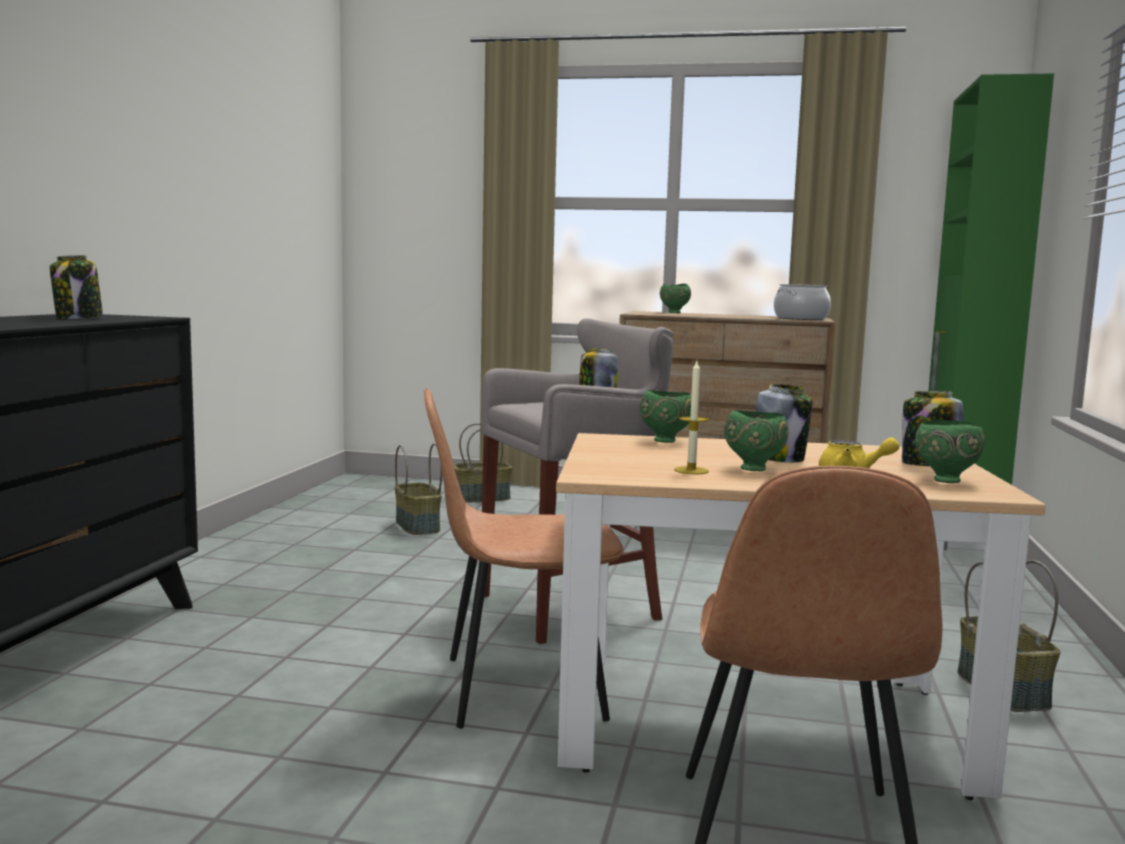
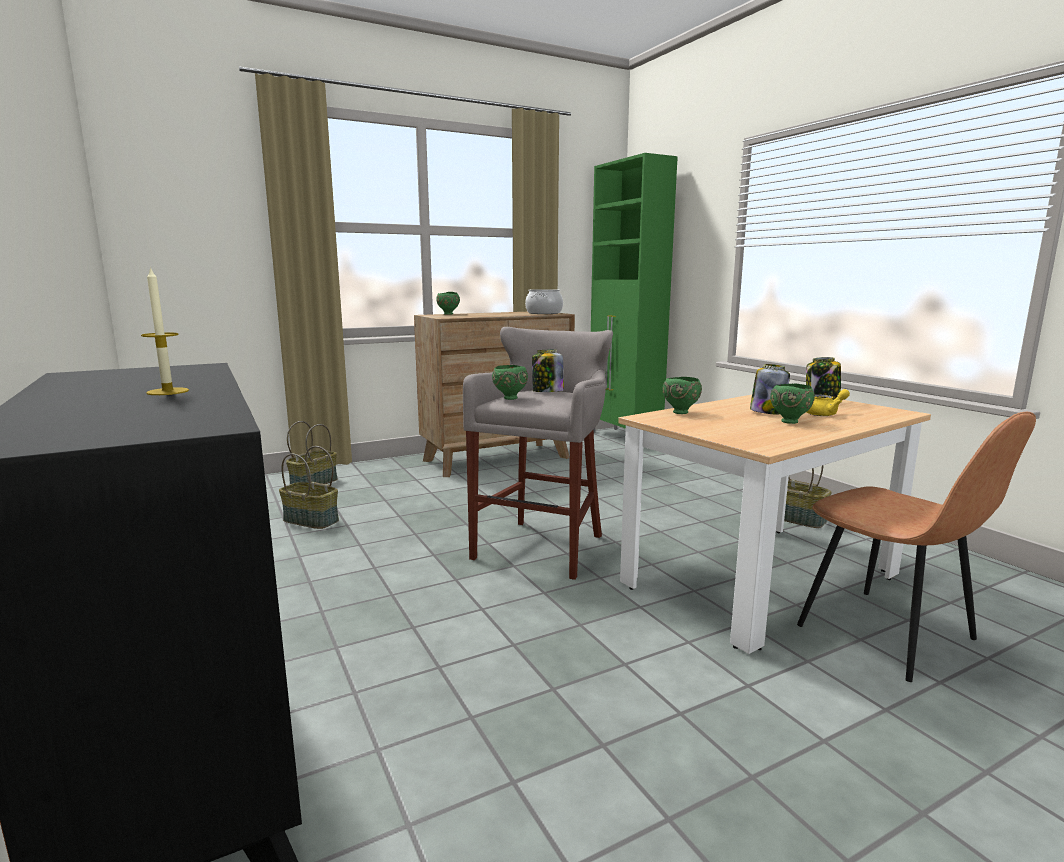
camera: 40 degrees left, 5 degrees up
jar [50,255,103,319] -> none
brown chair [424,388,624,728] -> none
candle [674,361,709,474] -> candle moved to [141,266,189,395]
green bowl [915,420,985,483] -> green bowl moved to [492,365,528,400]

